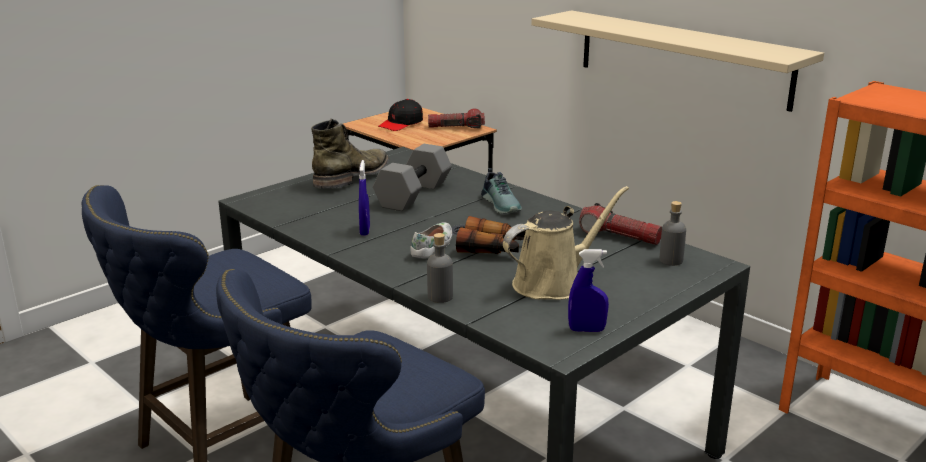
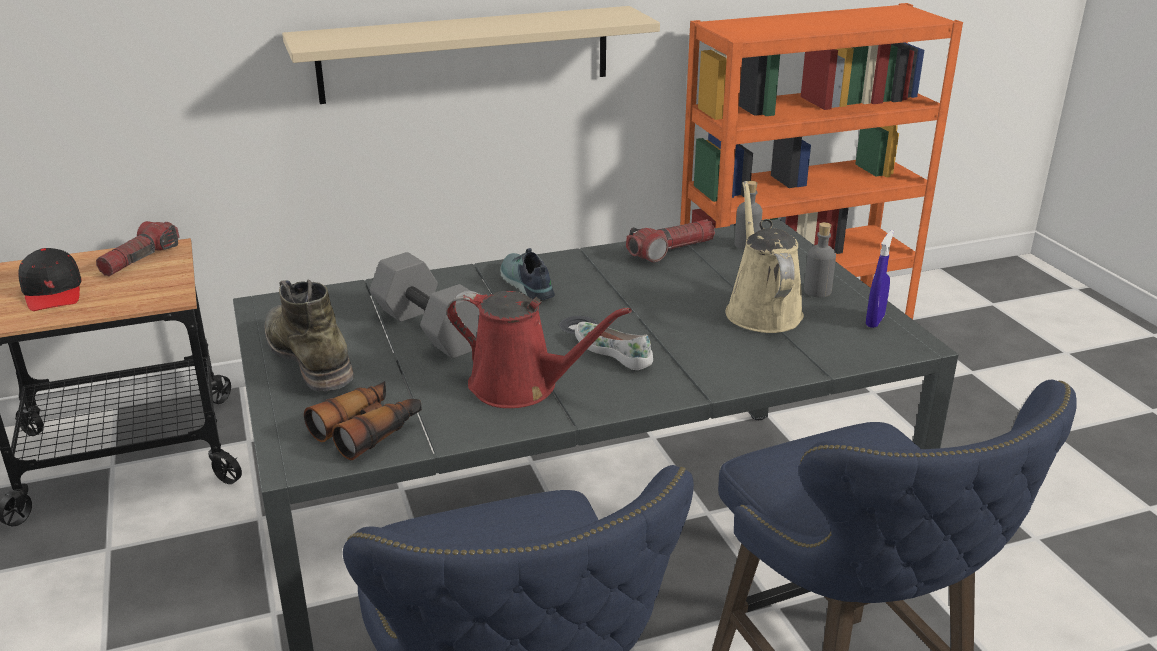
camera: 65 degrees left, 5 degrees up
blue spray bottle [359,160,370,236] -> red watering can [447,291,632,408]
grey bottle [427,233,453,303] -> grey bottle moved to [804,222,836,297]
binoculars [456,216,526,254] -> binoculars moved to [304,381,422,460]
shoe [481,168,522,214] -> shoe turned 120 degrees counterclockwise [500,248,555,300]

